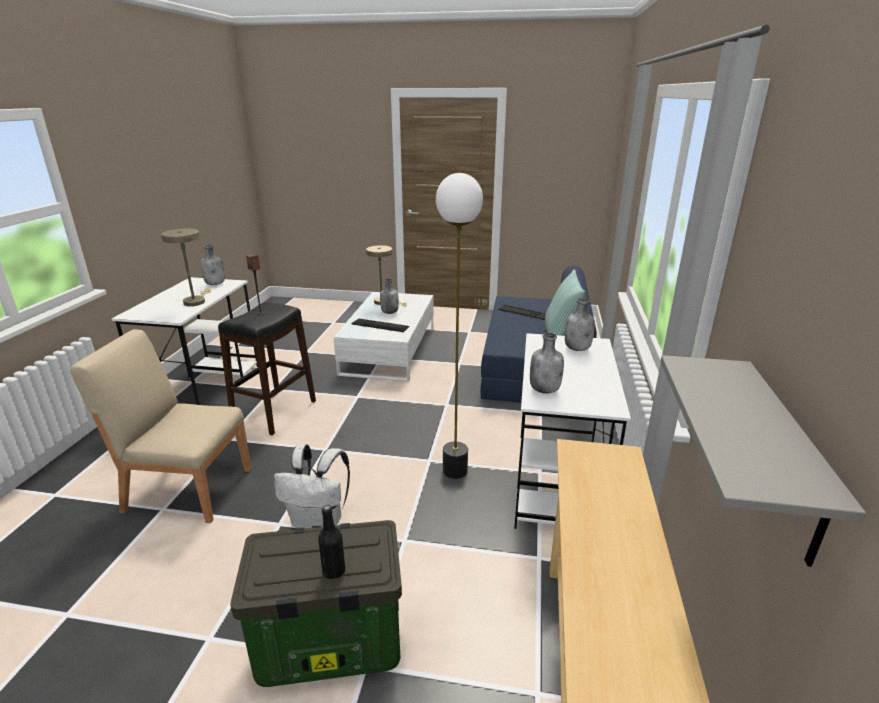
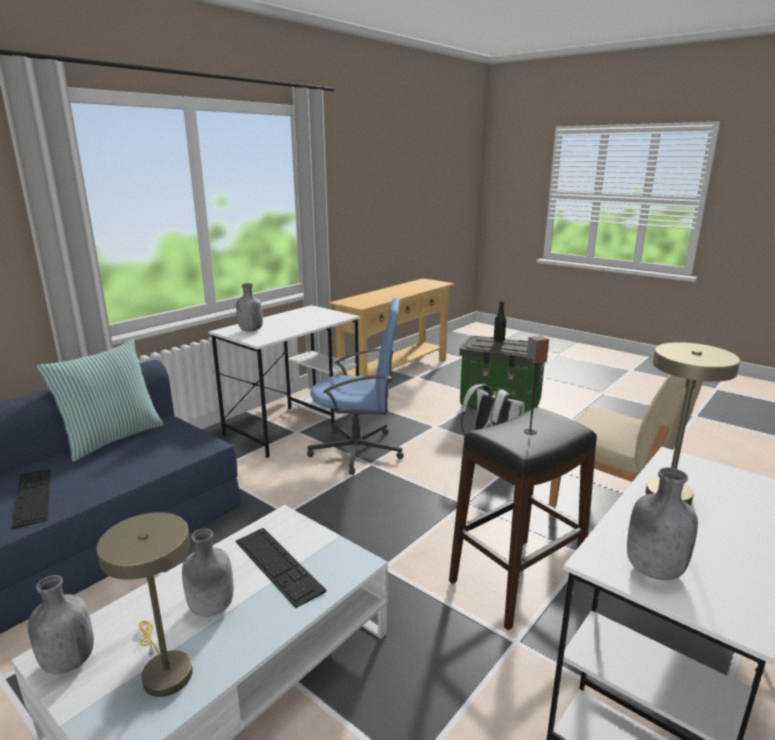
camera: 150 degrees left, 5 degrees down
floor lamp [436,173,483,479] -> blue office chair [307,298,404,475]
grey bottle [530,333,564,394] -> grey bottle moved to [28,575,94,674]
grey shelf [660,355,866,567] -> none

